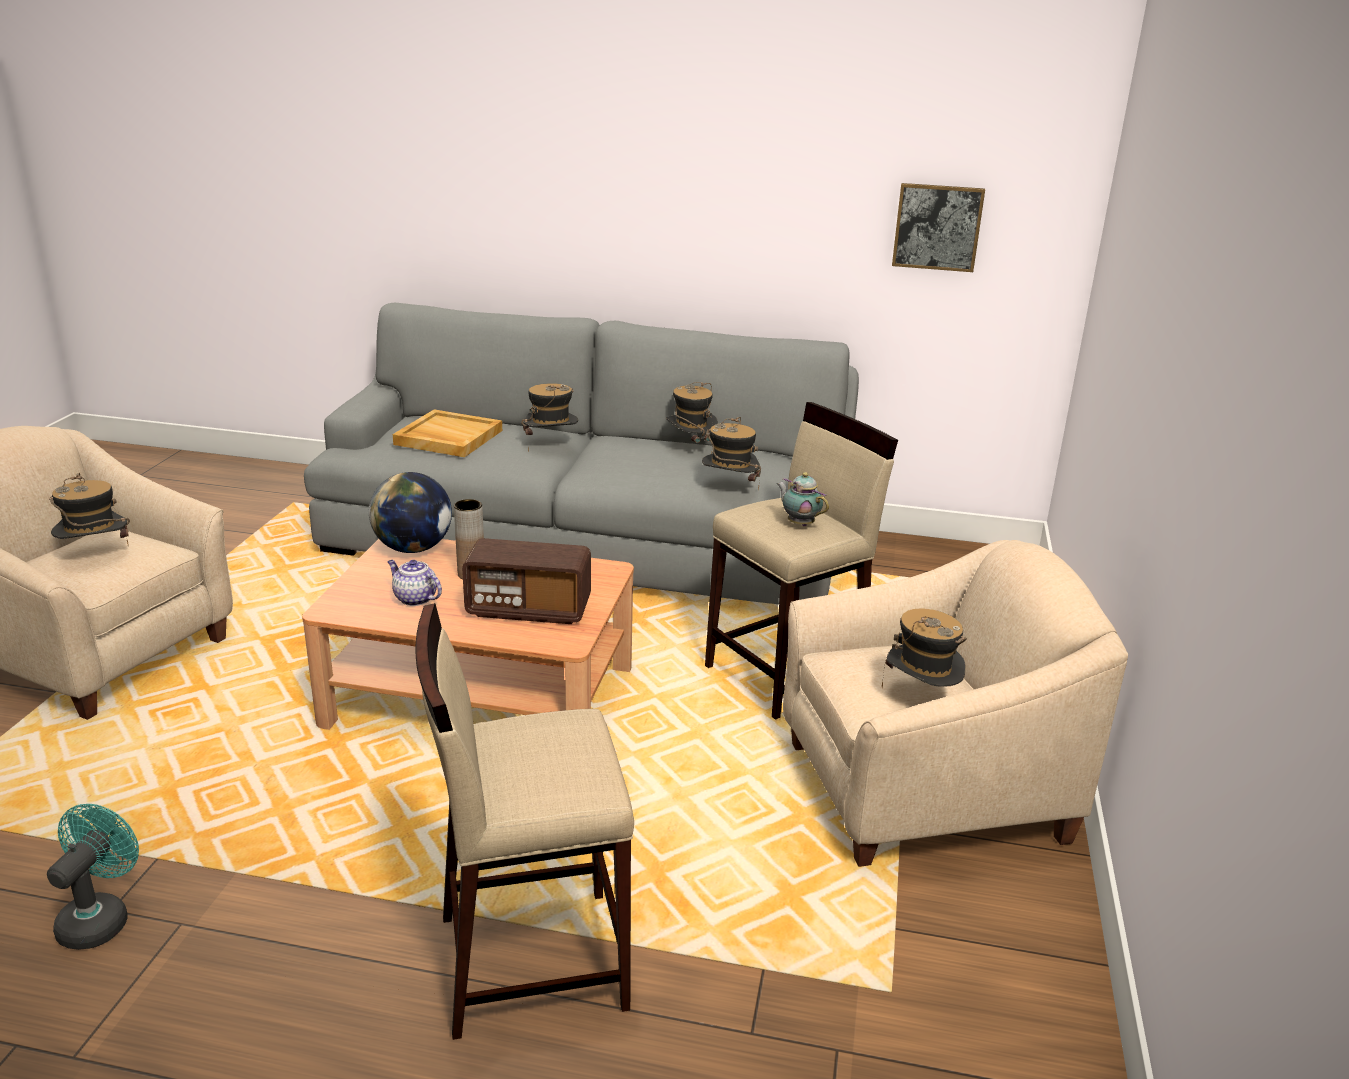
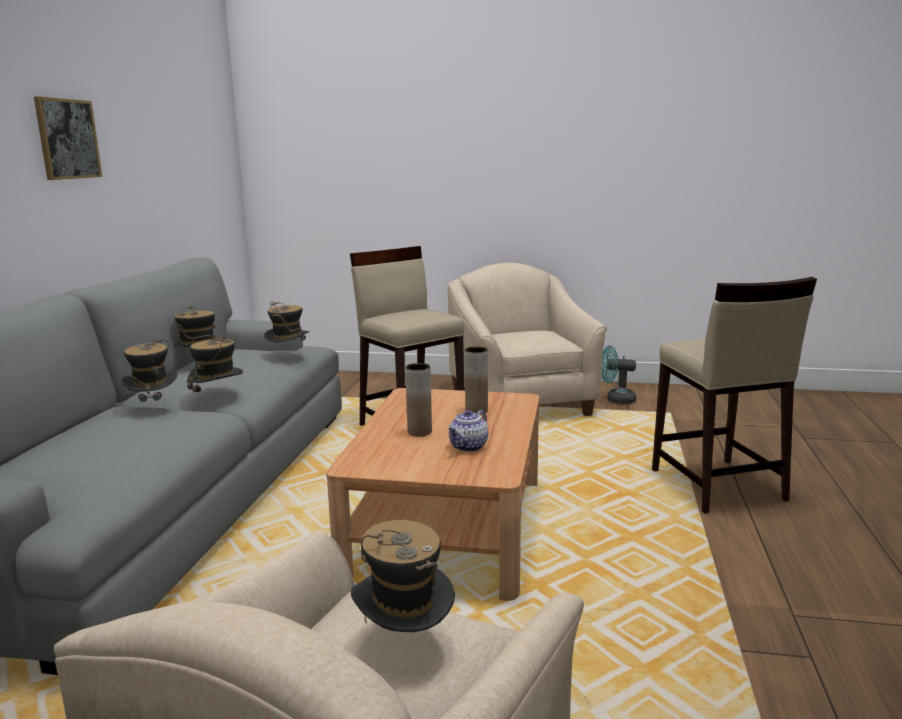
camera: 90 degrees left, 10 degrees down
turquoise fan [47,804,139,950] -> turquoise fan moved to [602,346,636,404]
globe [369,472,452,553] -> none
beige tray [393,409,502,457] -> none
radio [462,538,591,624] -> brown vase [465,347,488,413]
teapot [776,472,829,526] -> none
hat [882,608,967,688] -> hat moved to [186,337,243,407]
picture [892,183,985,272] -> picture moved to [34,96,102,180]

